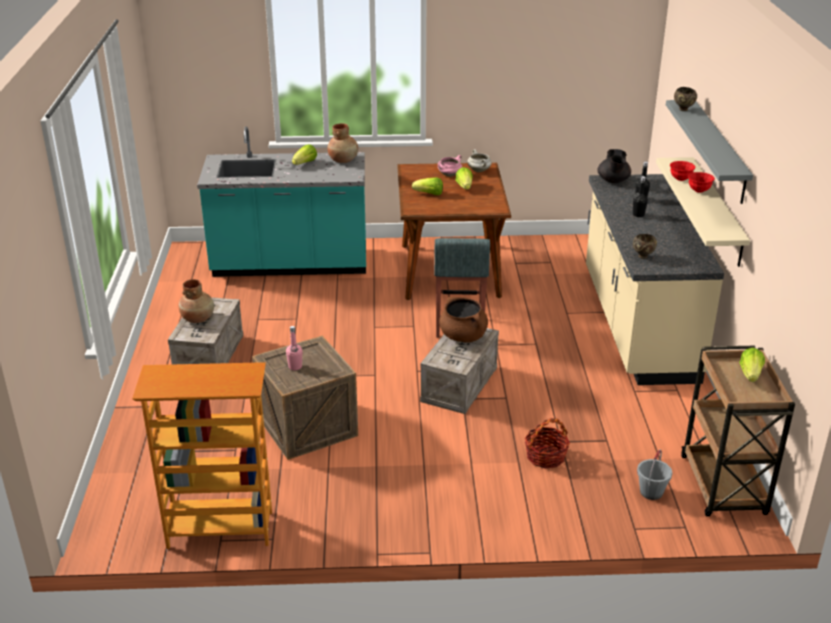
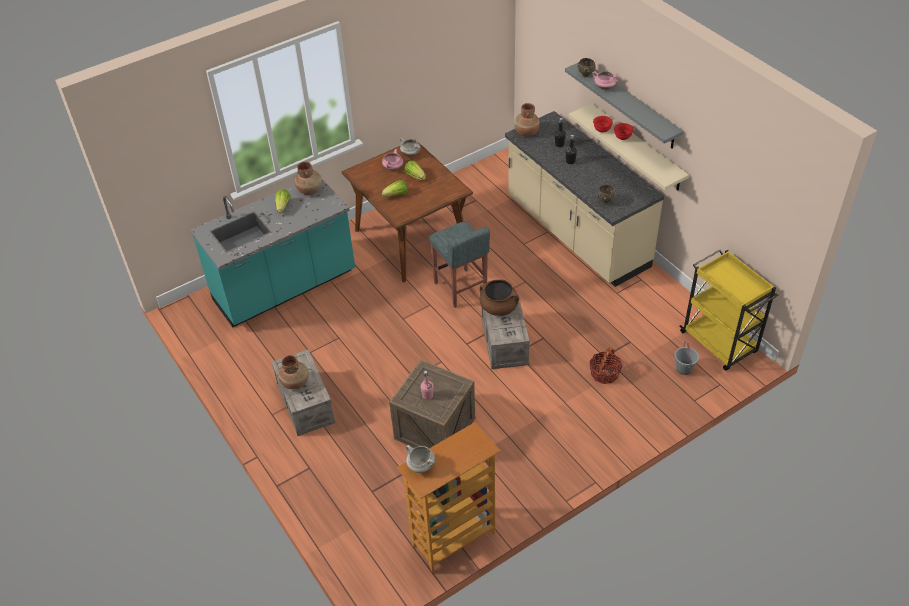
camera: 30 degrees left, 15 degrees up
black teapot [597,149,631,183] -> brown vase [514,103,540,136]
brown cart [681,346,795,517] -> yellow cart [680,249,778,371]
lettuce [739,348,765,382] -> none
none -> white cooking pot [406,445,435,473]
none -> pink cooking pot [592,71,619,90]

